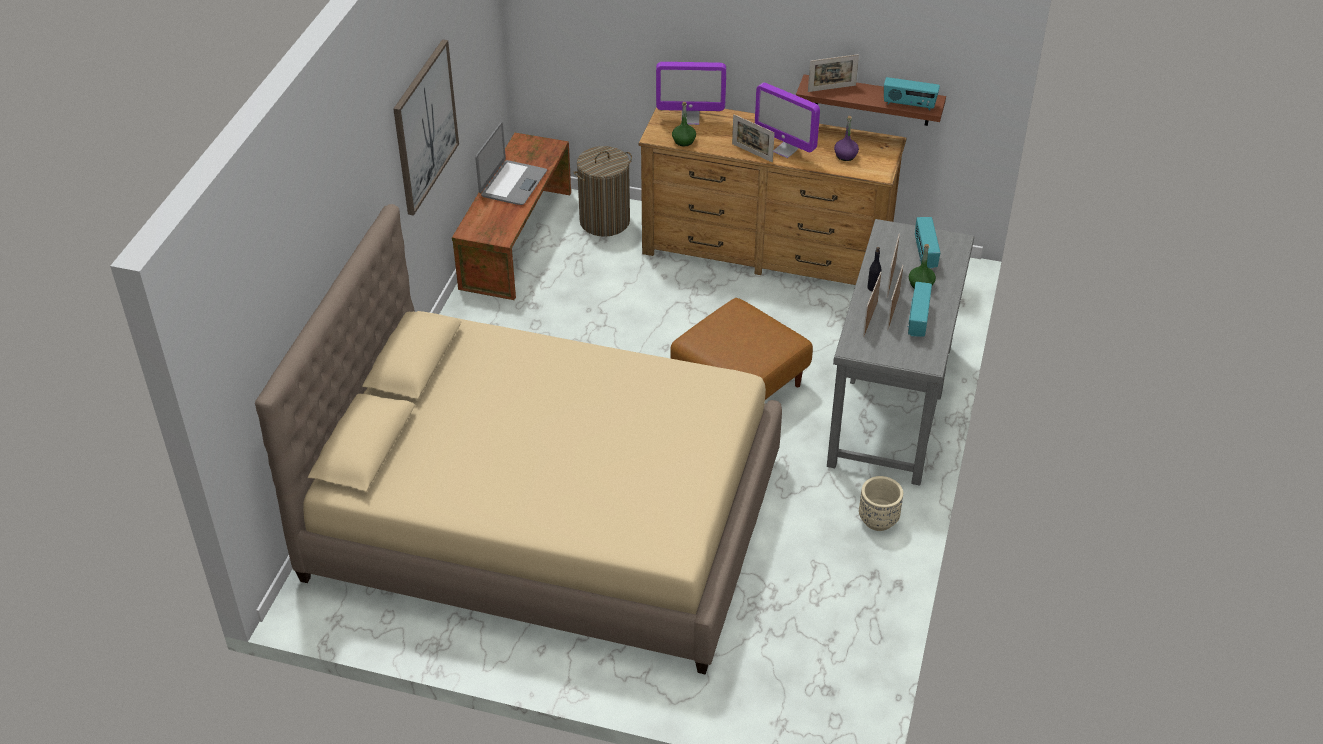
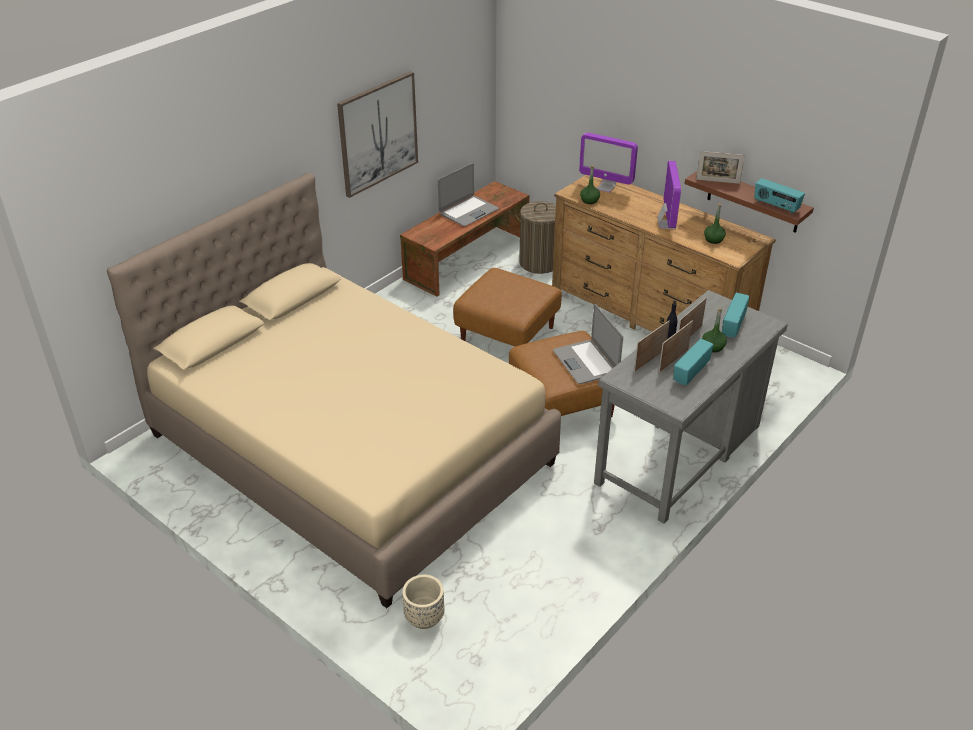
camera: 25 degrees right, 5 degrees down
picture frame [732,114,775,162] -> none
monitor [755,82,820,158] -> monitor turned 150 degrees counterclockwise [657,161,681,229]
purple bottle [834,116,859,161] -> green bottle [704,203,726,244]
beige planter [859,476,903,531] -> beige planter moved to [402,575,444,629]
none -> brown ottoman [453,268,562,346]
none -> laptop [553,304,623,384]

